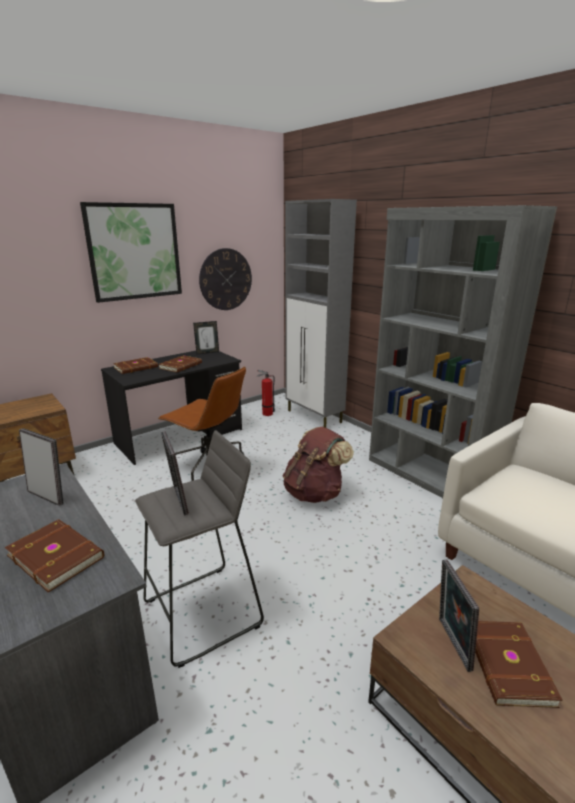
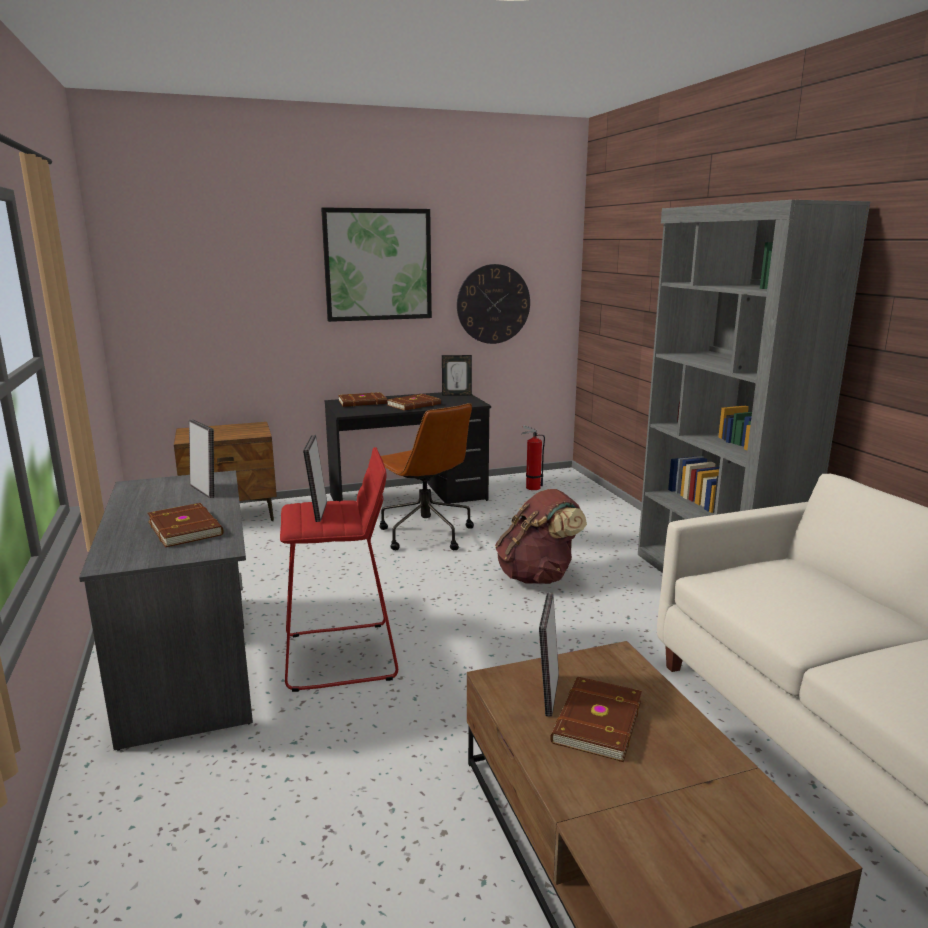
camera: 20 degrees right, 5 degrees down
grey stool [135,430,264,668] -> red stool [280,447,398,692]
grey cabinet [285,199,357,428] -> none

